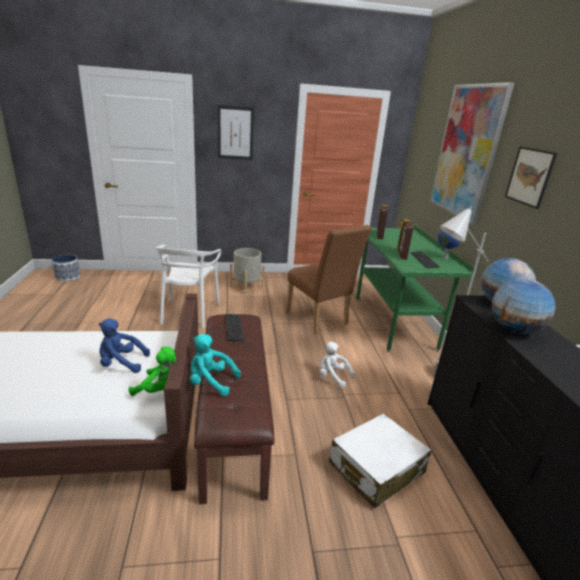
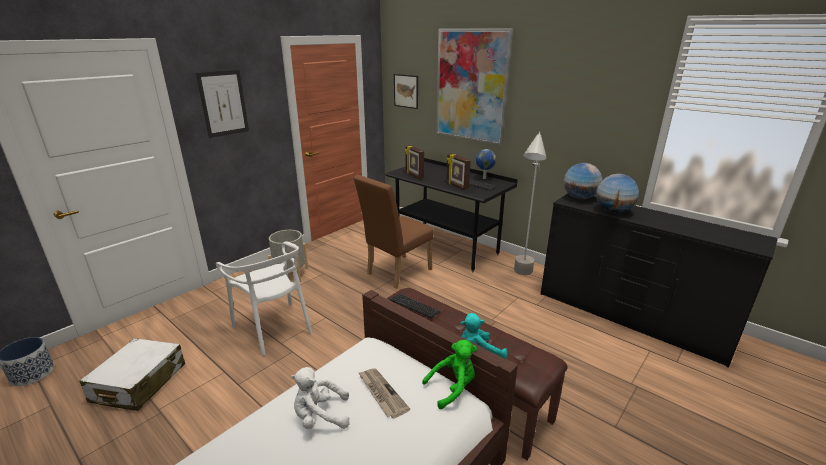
camera: 40 degrees left, 0 degrees up
blue plush toy [99,319,150,373] -> newspaper [358,368,410,419]
brown chair [286,225,371,334] -> brown chair turned 120 degrees clockwise [353,175,434,289]
white plush toy [320,342,355,388] -> white plush toy moved to [291,367,350,429]
white suitcase [329,413,432,508] -> white suitcase moved to [79,338,185,411]
green desk [356,225,474,352] -> black desk [385,158,518,272]
picture [505,147,557,209] -> picture moved to [394,74,418,109]

